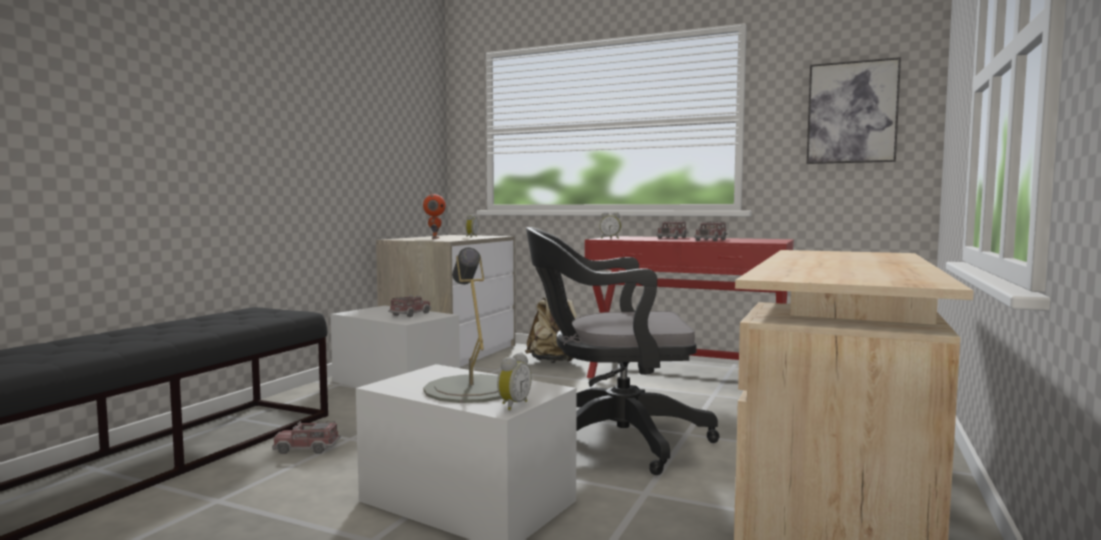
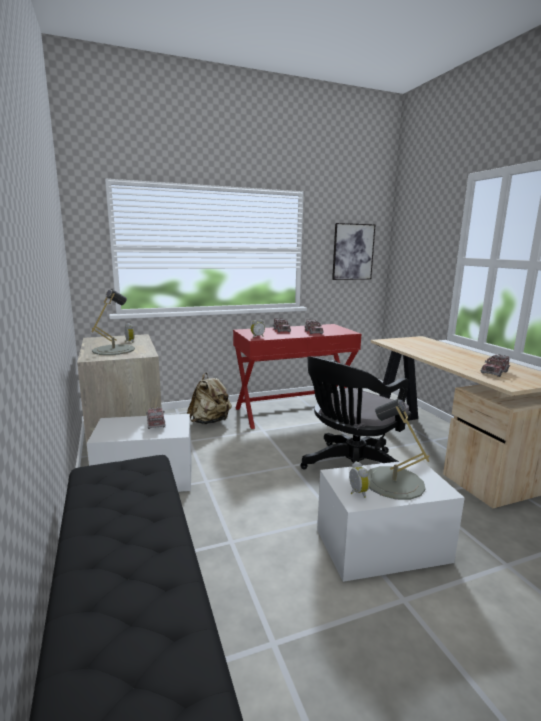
camera: 45 degrees left, 10 degrees up
toy truck [272,421,341,454] -> toy truck moved to [481,354,510,377]
toy robot [423,190,446,239] -> grey table lamp [92,289,135,355]
alarm clock [497,352,532,410] -> alarm clock moved to [349,461,370,498]

